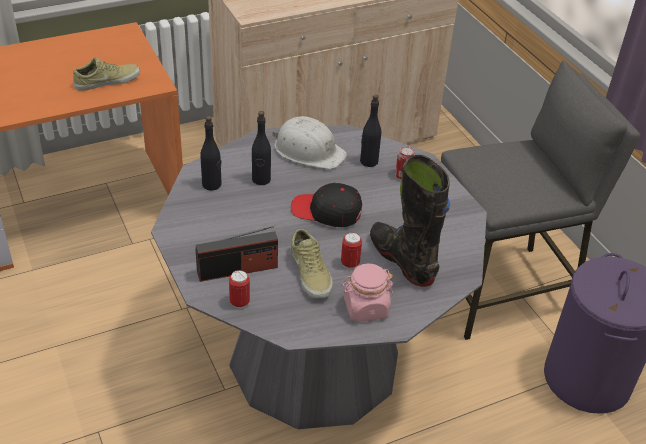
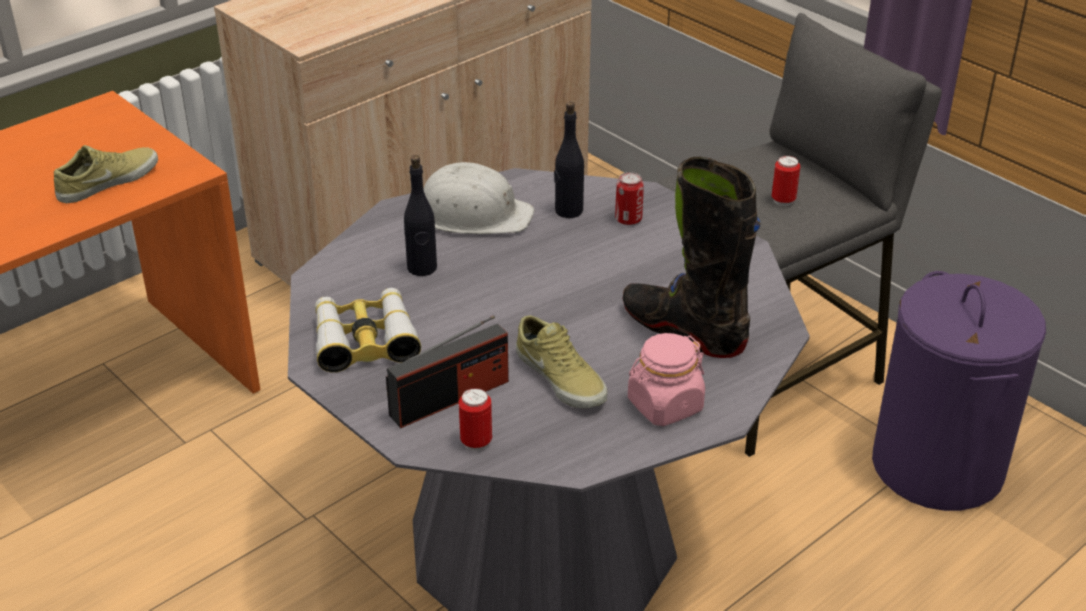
camera: 15 degrees left, 5 degrees down
black bottle [200,116,222,191] -> none
black cap [291,183,362,227] -> none
can [341,232,362,269] -> can moved to [772,156,800,206]
none -> binoculars [315,288,421,372]

